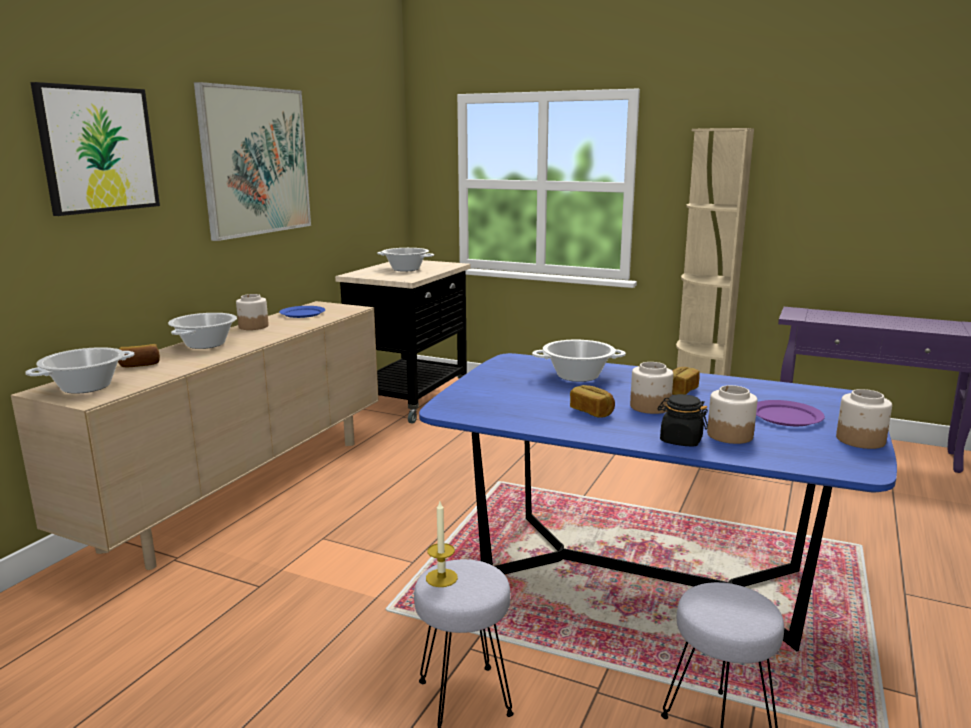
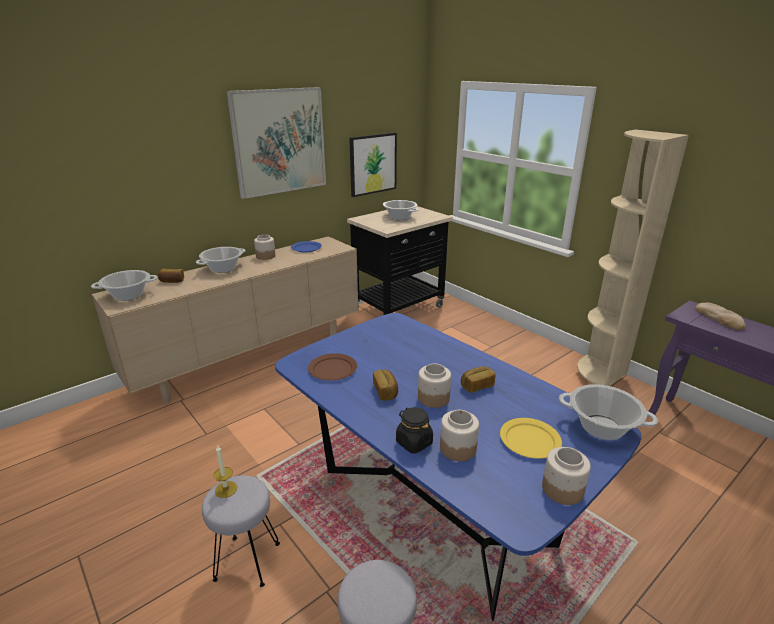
camera: 25 degrees right, 10 degrees up
picture [30,82,160,216] -> picture moved to [349,133,397,197]
cooking pot [532,340,626,382] -> cooking pot moved to [559,384,658,440]
purple plate [756,400,825,426] -> yellow plate [500,418,562,459]
none -> brown plate [308,353,357,380]
none -> bread [695,303,746,330]

